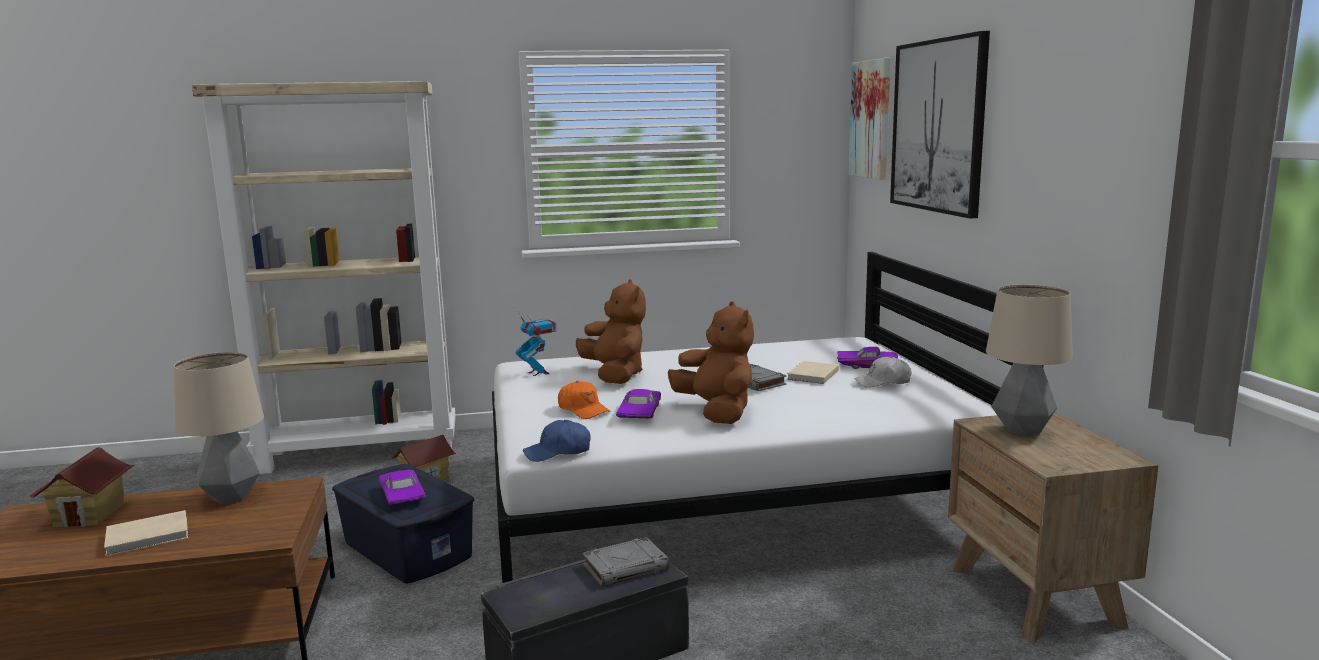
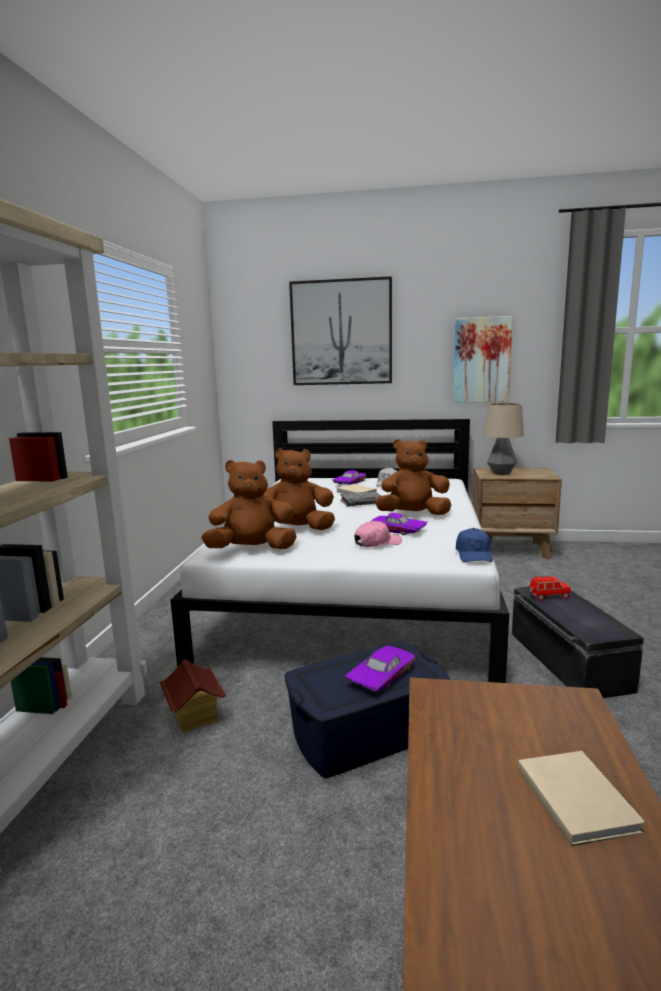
camera: 70 degrees left, 0 degrees up
toy house [29,447,134,527] -> none
table lamp [174,352,264,504] -> none
purple toy car [379,470,426,506] -> purple toy car turned 135 degrees clockwise [345,646,415,692]
toy robot [516,311,557,376] -> brown plush toy [201,460,297,549]
orange cap [558,381,611,419] -> pink cap [354,521,402,547]
grey book [582,537,669,586] -> red toy car [529,576,571,601]
picture [849,58,891,180] -> picture moved to [453,316,513,403]

